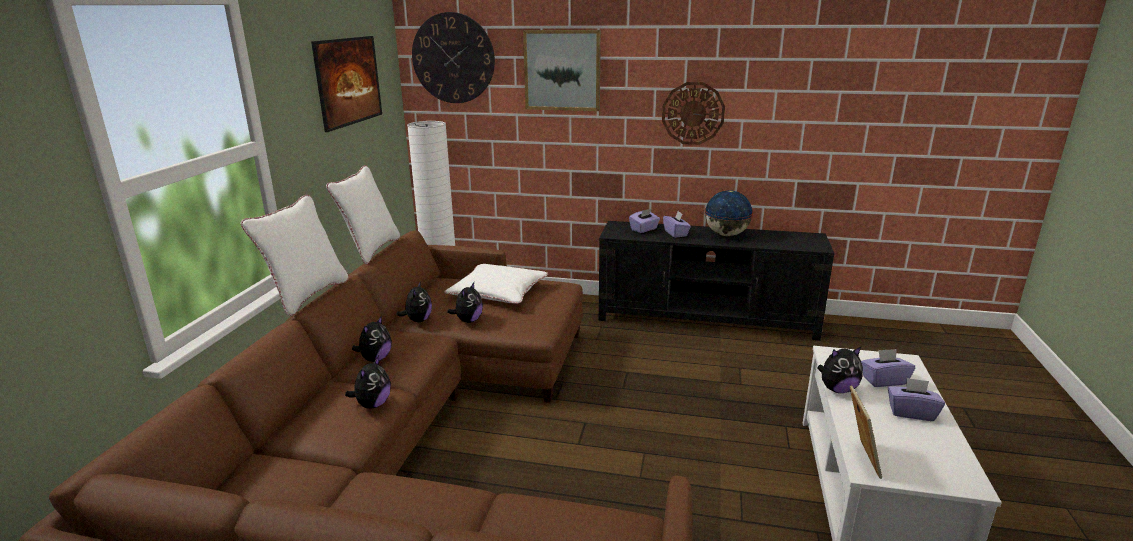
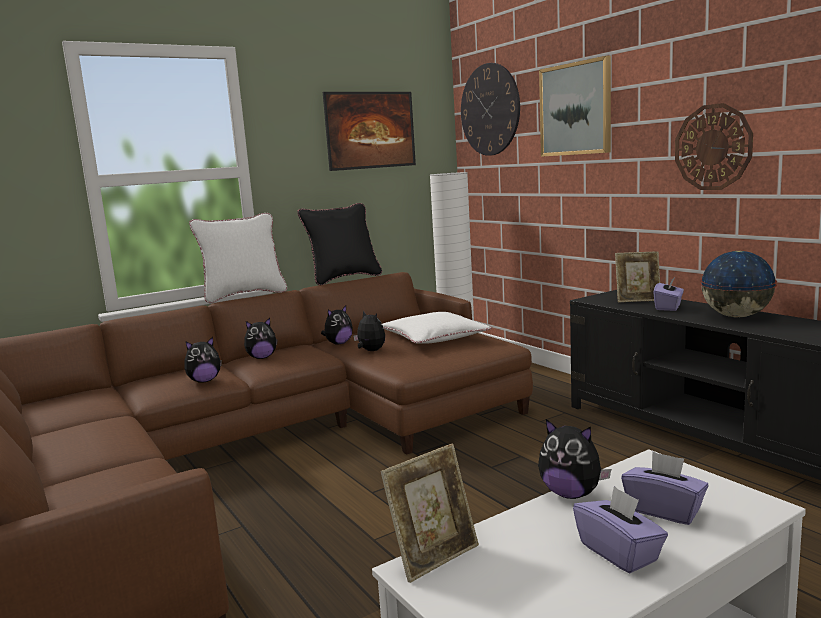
camera: 45 degrees right, 10 degrees down
white pillow [326,165,400,264] -> black pillow [297,203,382,285]
plush toy [448,282,483,323] -> plush toy turned 105 degrees counterclockwise [353,310,385,351]
purple tissue box [629,208,660,233] -> picture frame [615,252,660,303]

